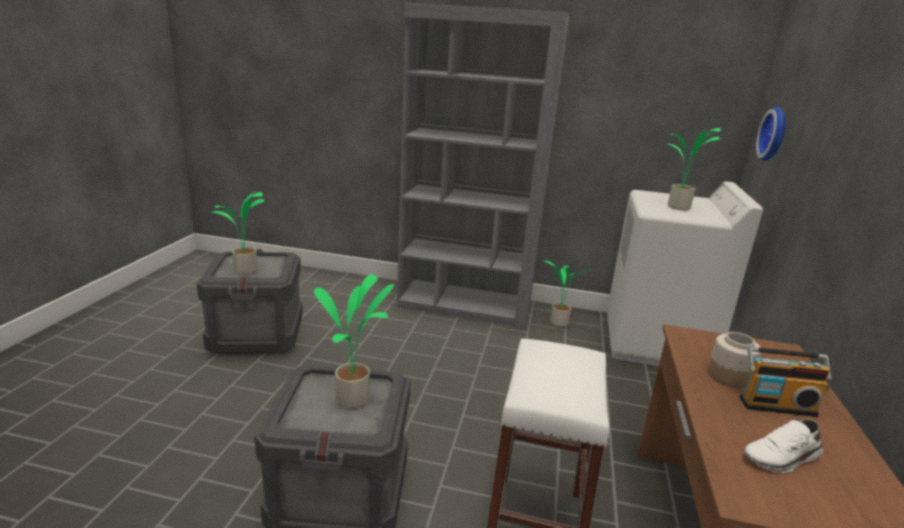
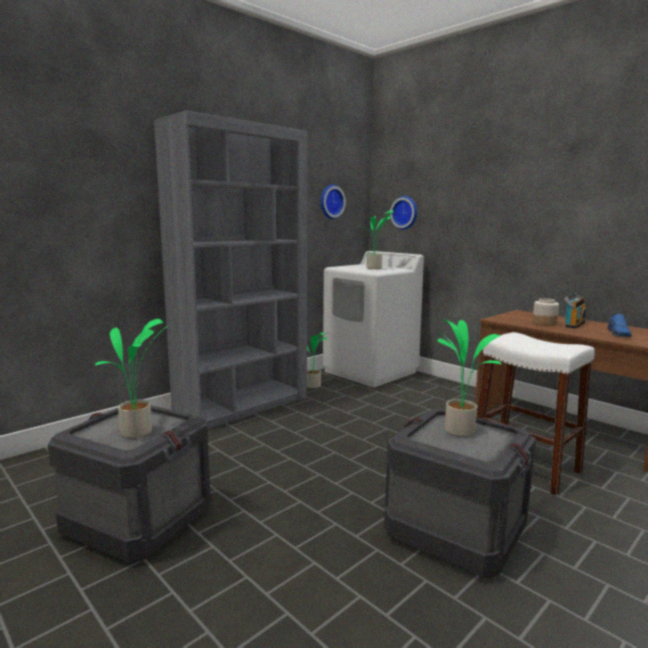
camera: 55 degrees left, 10 degrees down
white shoe [744,419,823,473] -> blue shoe [607,313,632,337]
none -> wall clock [321,185,346,219]

